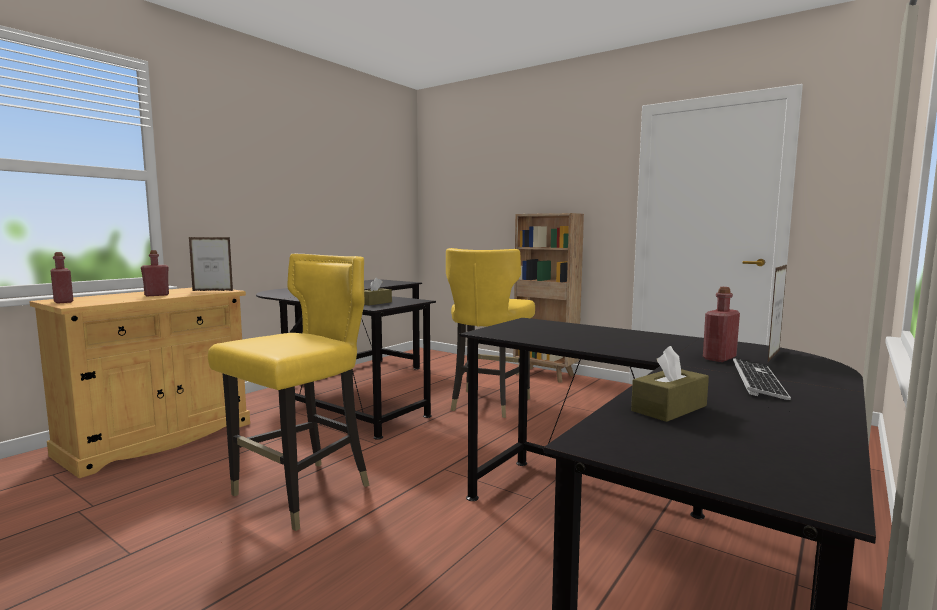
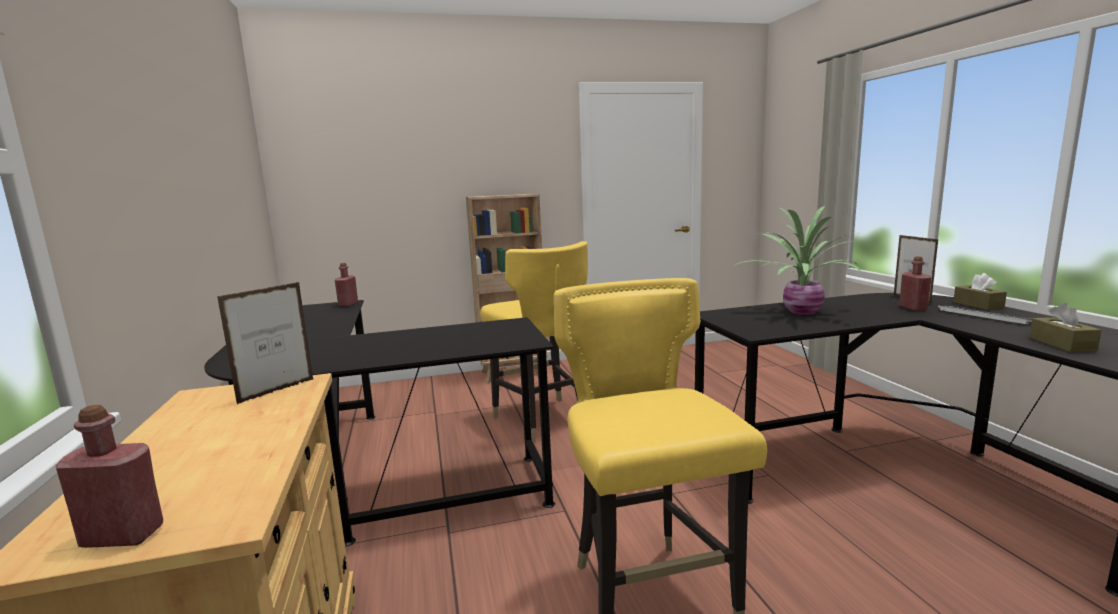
camera: 50 degrees left, 5 degrees up
red bottle [141,250,169,296] -> red bottle moved to [335,263,358,307]
brown tissue box [364,278,392,305] -> brown tissue box moved to [953,273,1007,310]
none -> potted plant [732,206,863,315]

